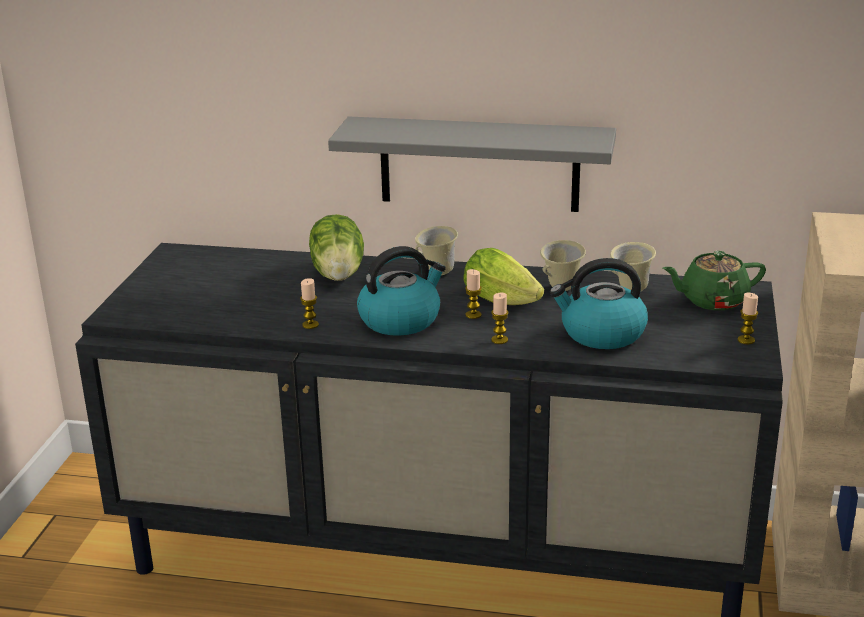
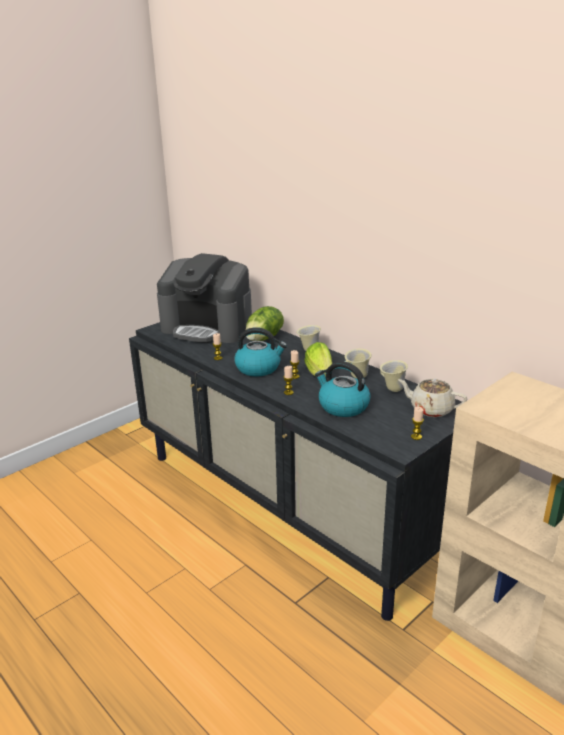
camera: 35 degrees right, 0 degrees up
grey shelf [328,116,616,212] -> none
green teapot [663,251,766,310] -> beige teapot [398,379,467,417]
none -> coffee machine [157,253,252,343]

